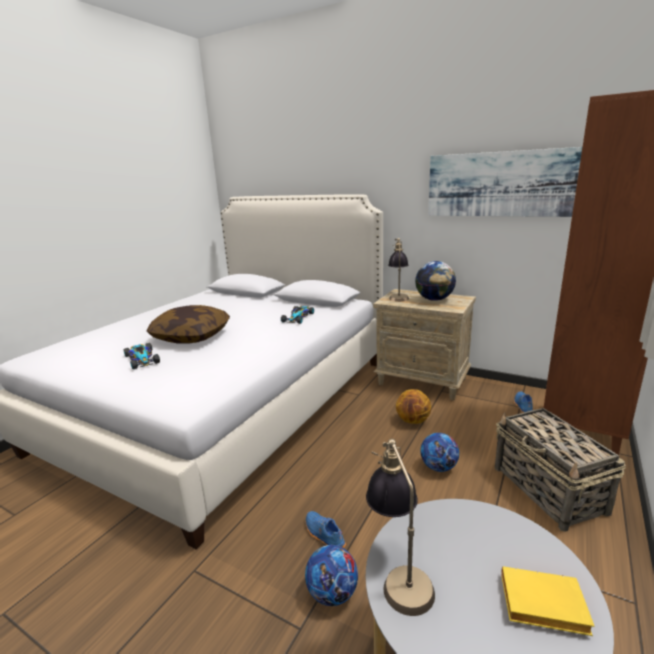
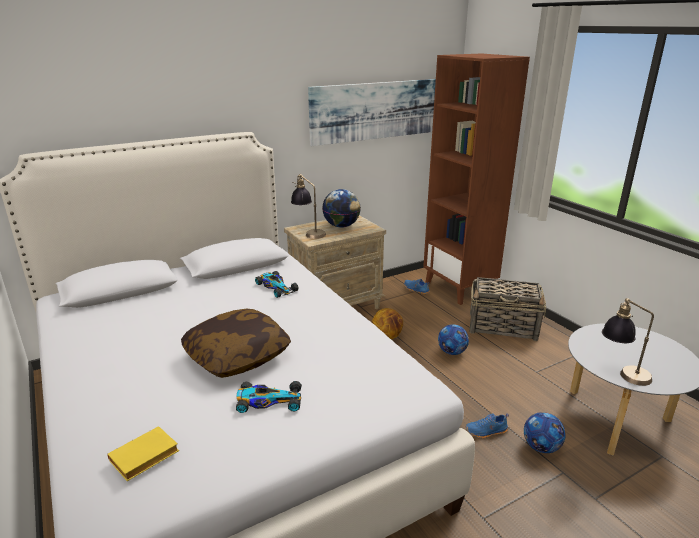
camera: 60 degrees left, 5 degrees up
yellow book [501,566,595,636] -> yellow book moved to [107,427,179,481]

